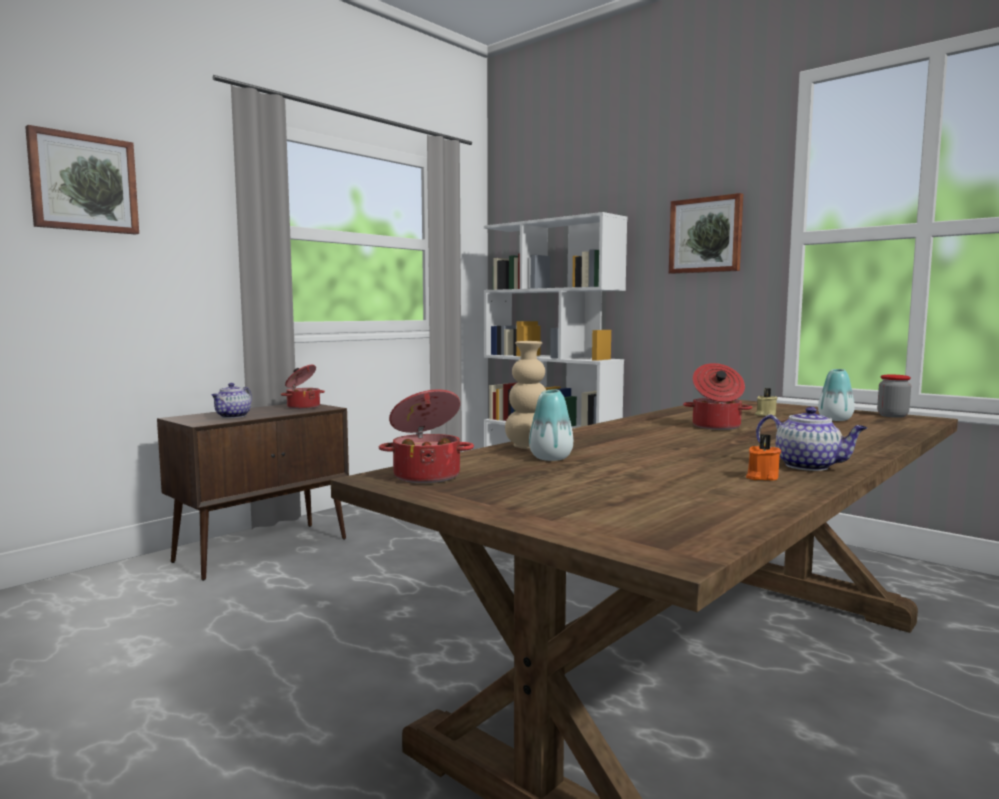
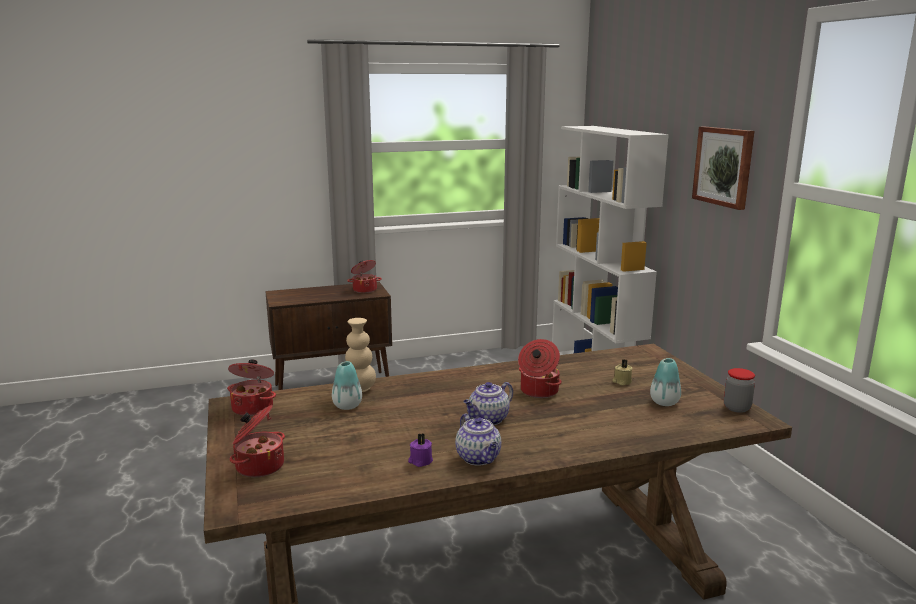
camera: 30 degrees right, 10 degrees up
picture [25,125,139,235] -> none
teapot [211,383,252,418] -> teapot moved to [463,382,513,425]
orange candle [746,434,781,481] -> purple candle [408,433,433,467]
none -> cooking pot [230,405,285,477]

